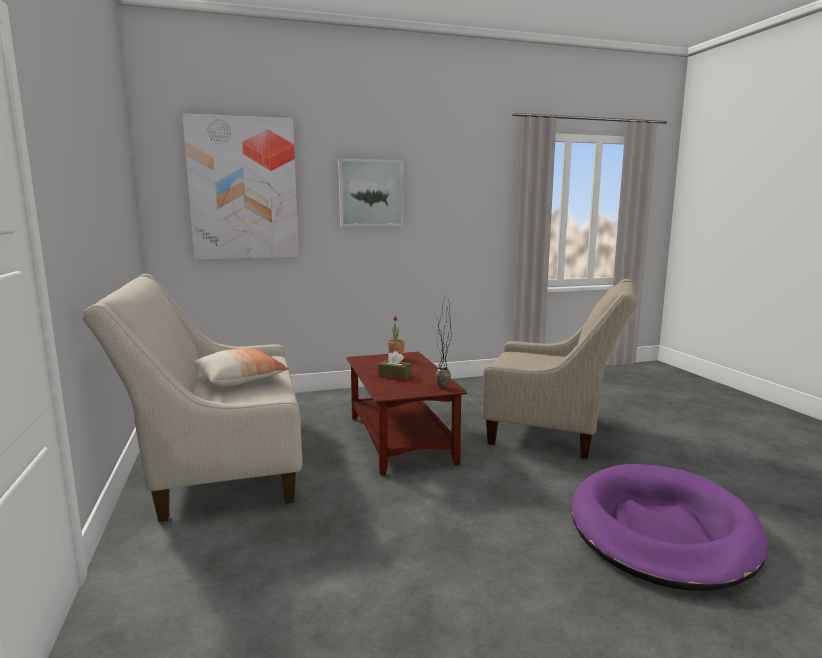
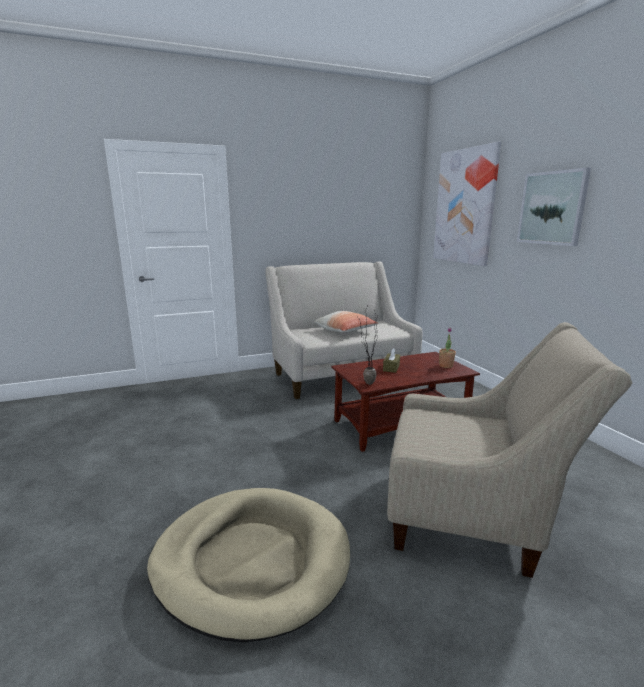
camera: 85 degrees right, 5 degrees up
beige armchair [482,279,638,459] -> beige armchair turned 90 degrees counterclockwise [387,322,633,578]
purple dog bed [571,464,768,591] -> beige dog bed [147,488,350,642]

